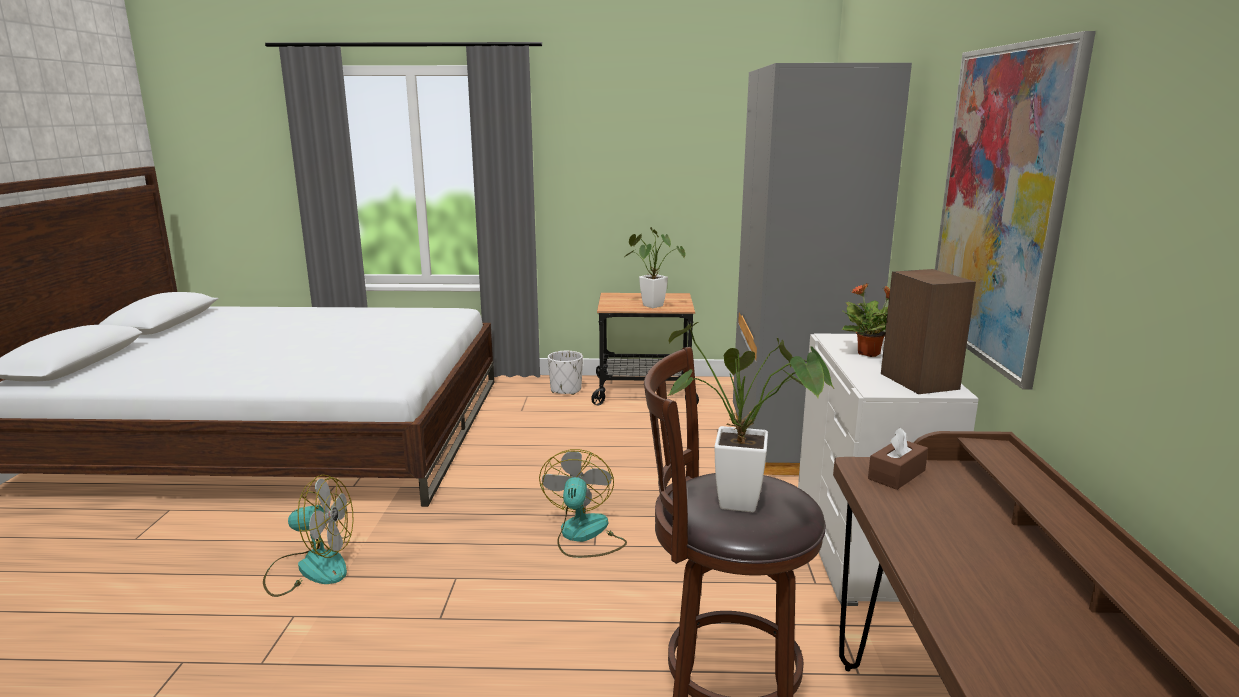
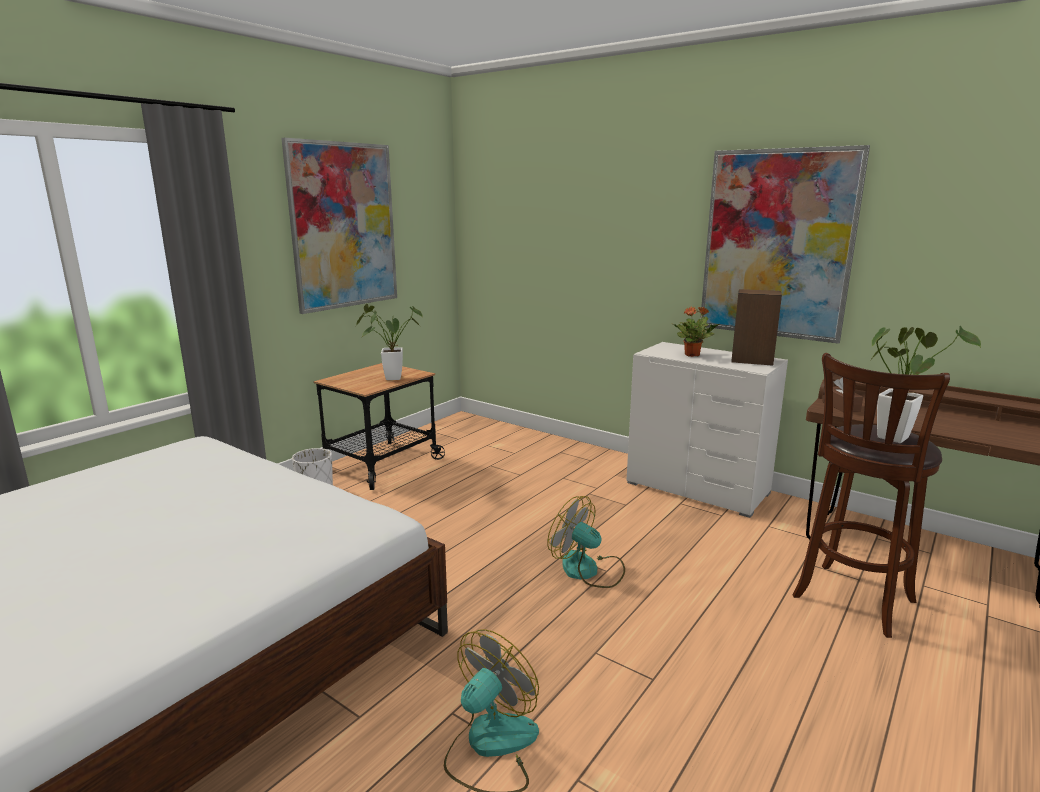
camera: 55 degrees left, 0 degrees up
grey wardrobe [733,63,912,475] -> none
none -> picture [281,138,397,314]

